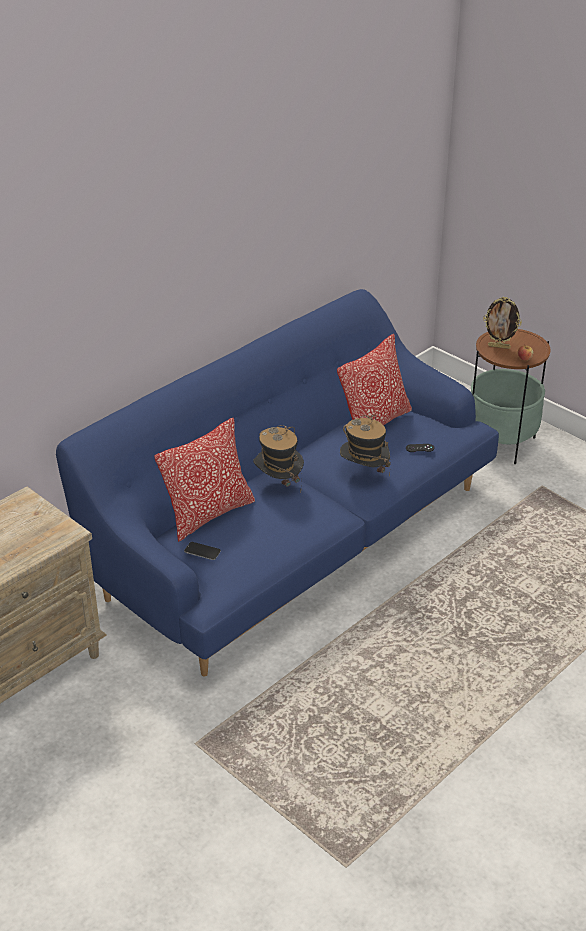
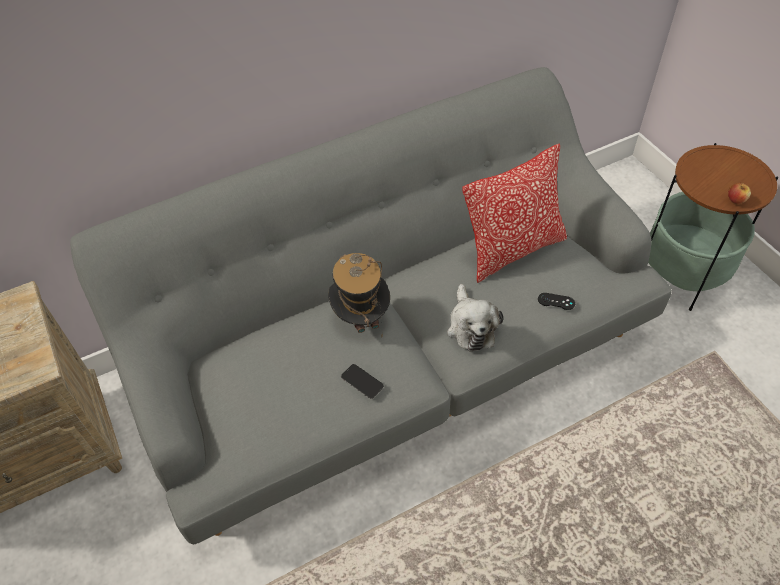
camera: 20 degrees right, 15 degrees up
blue sofa [56,289,499,677] -> grey sofa [70,67,672,544]
pillow [154,418,255,542] -> none
phone [184,542,221,560] -> phone moved to [341,364,384,399]
hat [340,414,391,477] -> plush toy [447,284,503,352]
picture frame [483,297,522,349] -> none

